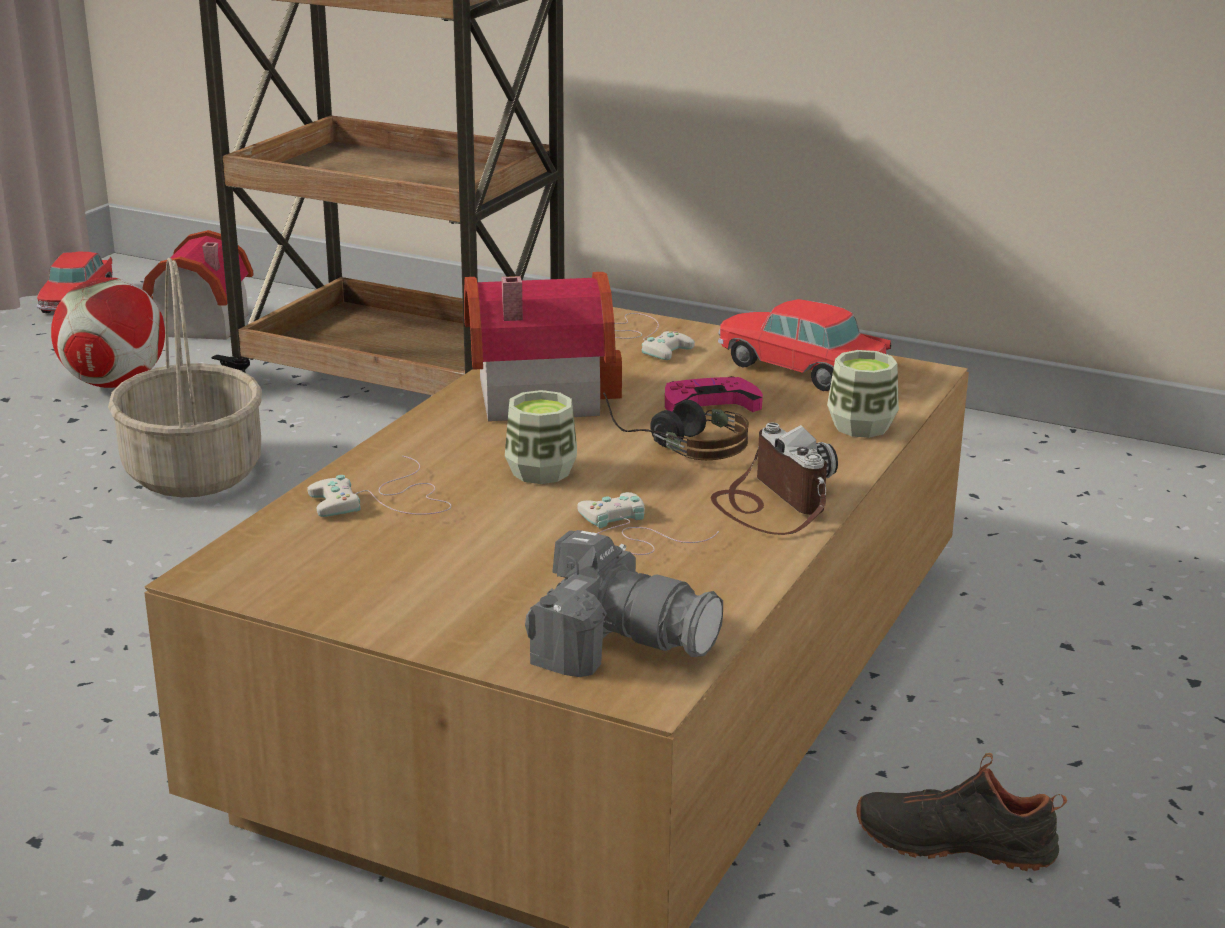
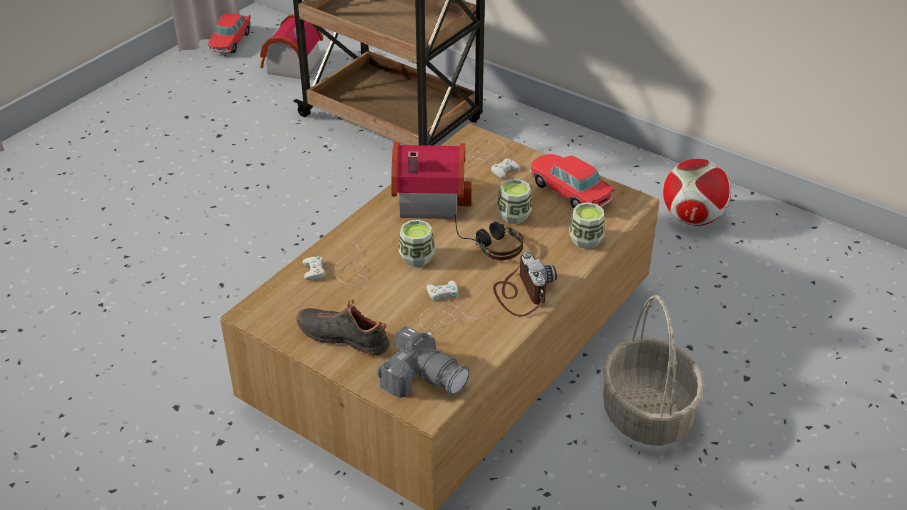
camera: 10 degrees right, 15 degrees up
football [51,277,165,388] -> football moved to [663,159,731,226]
basket [108,258,262,497] -> basket moved to [603,295,705,446]
pink game controller [665,376,763,412] -> cup [497,179,532,224]
black shoe [856,753,1067,871] -> black shoe moved to [296,299,390,357]

